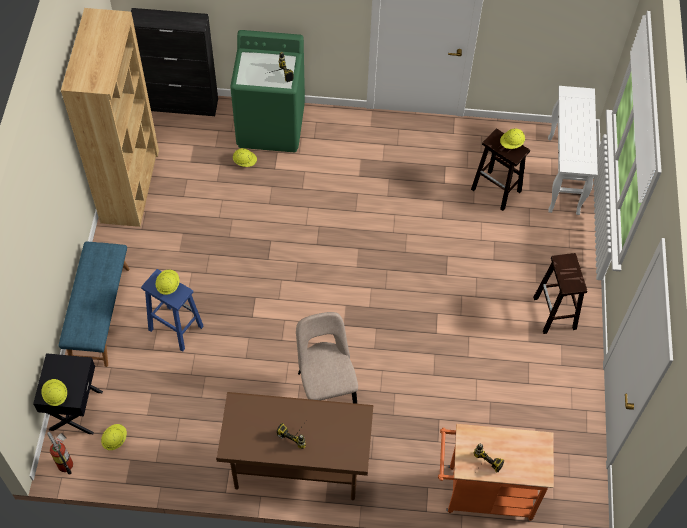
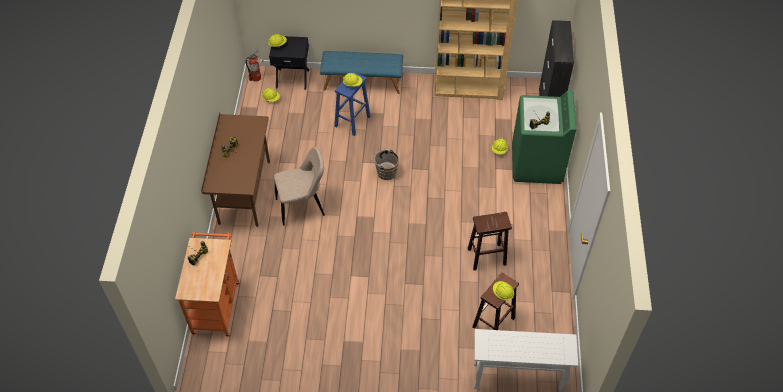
camera: 90 degrees right, 5 degrees down
brown stool [533,253,587,334] -> brown stool moved to [468,212,512,270]
none -> brown bucket [372,148,399,180]

